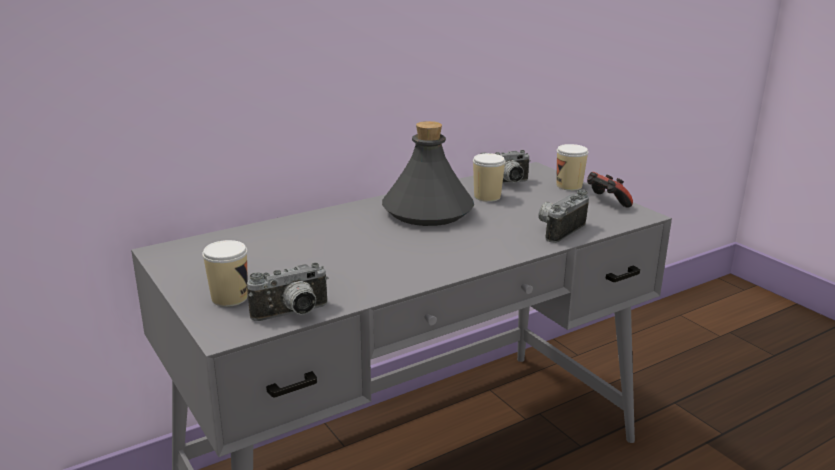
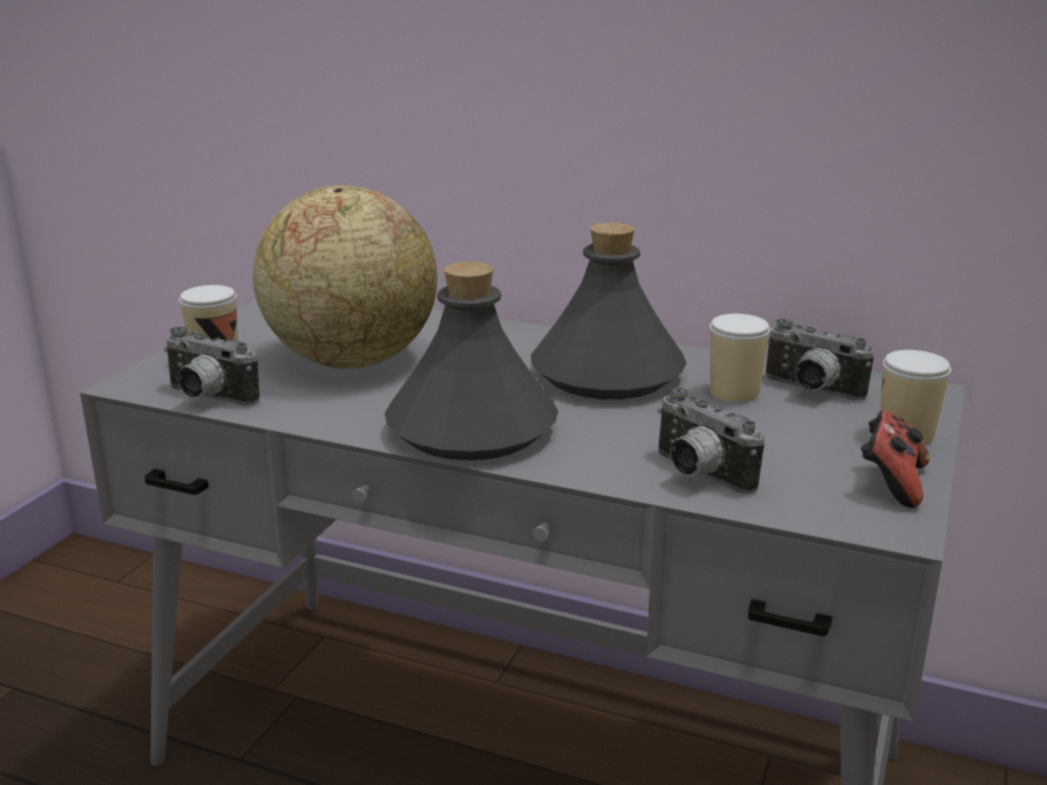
camera: 55 degrees right, 0 degrees up
camera [538,189,589,243] -> camera turned 135 degrees counterclockwise [658,387,765,494]
none -> globe [253,185,437,369]
none -> grey bottle [385,262,558,460]

